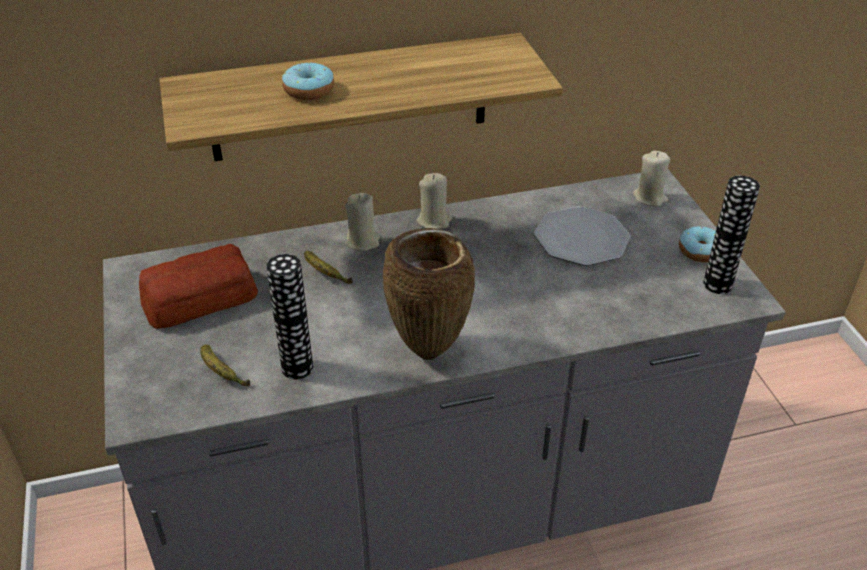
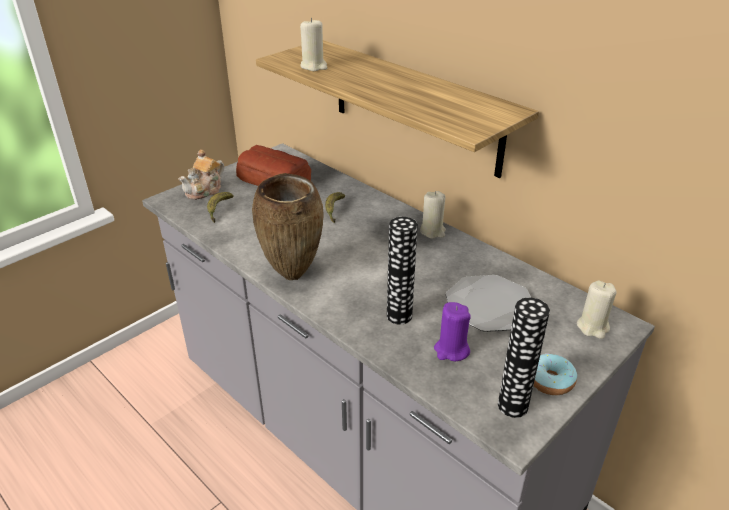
camera: 60 degrees right, 5 degrees down
vase [266,254,313,379] -> vase moved to [387,217,418,325]
donut [282,62,334,100] -> none
beige candle [345,193,380,251] -> beige candle moved to [300,18,327,71]
none -> teapot [178,149,224,200]
none -> purple candle [434,302,471,361]

